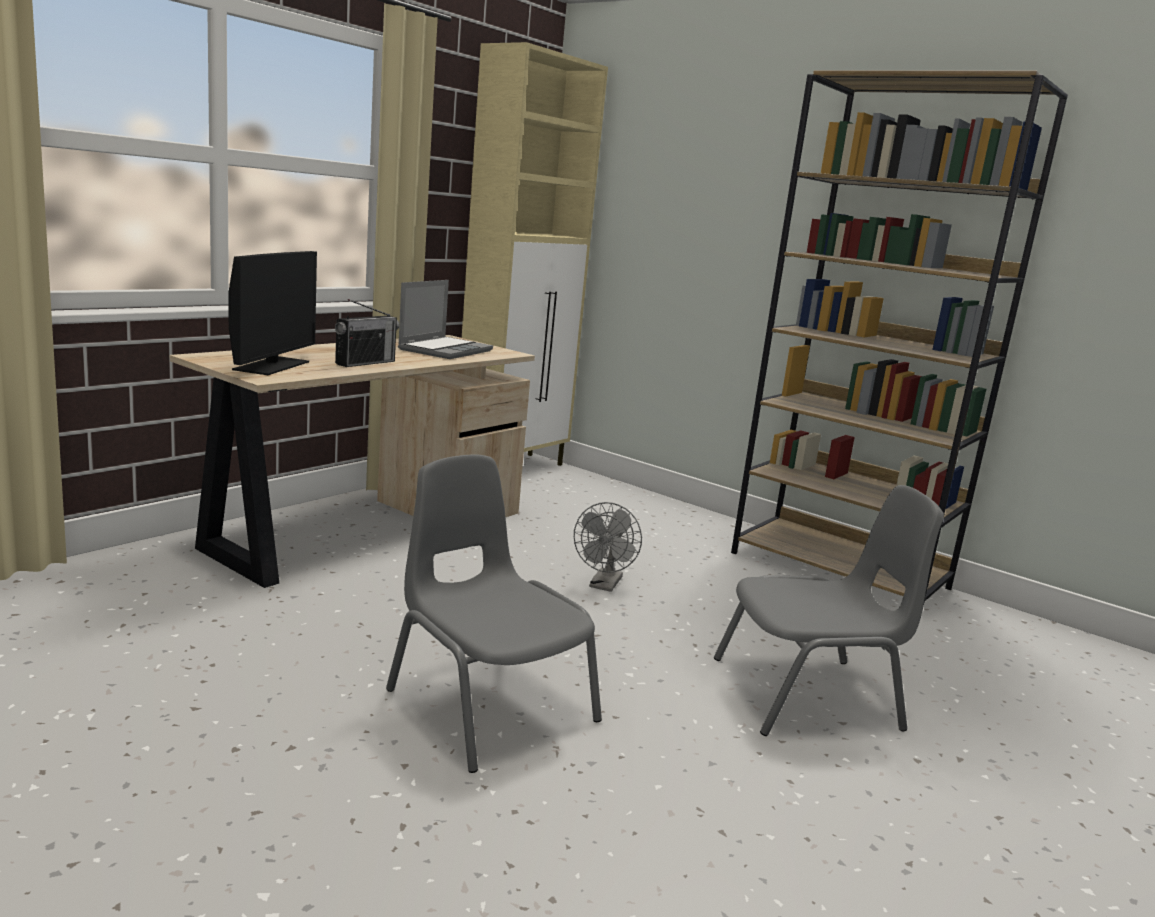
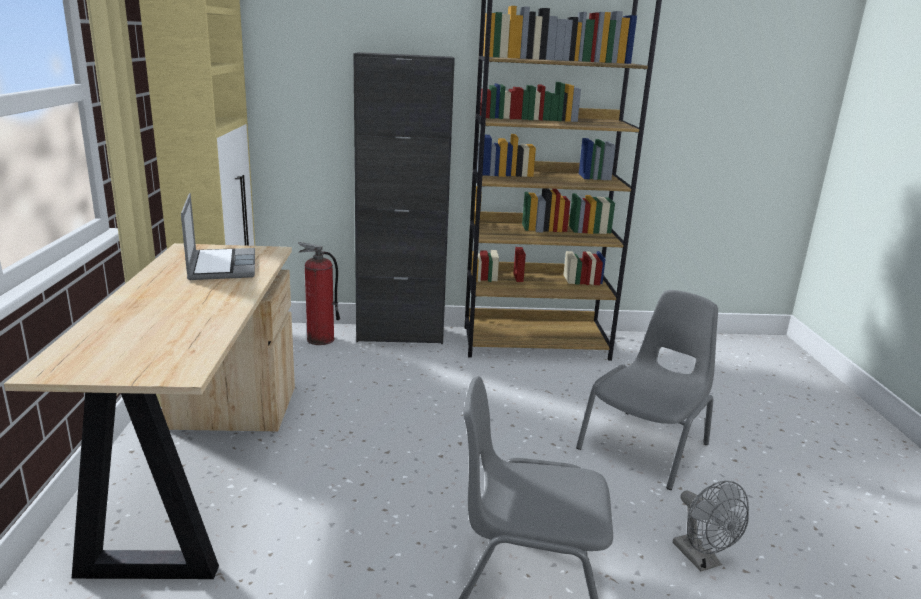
camera: 40 degrees left, 5 degrees up
monitor [228,251,317,375] -> none
radio [335,299,399,367] -> none
grey fan [574,502,642,592] -> grey fan moved to [673,481,749,572]
none -> fire extinguisher [298,242,340,345]
none -> black cabinet [354,52,455,344]

